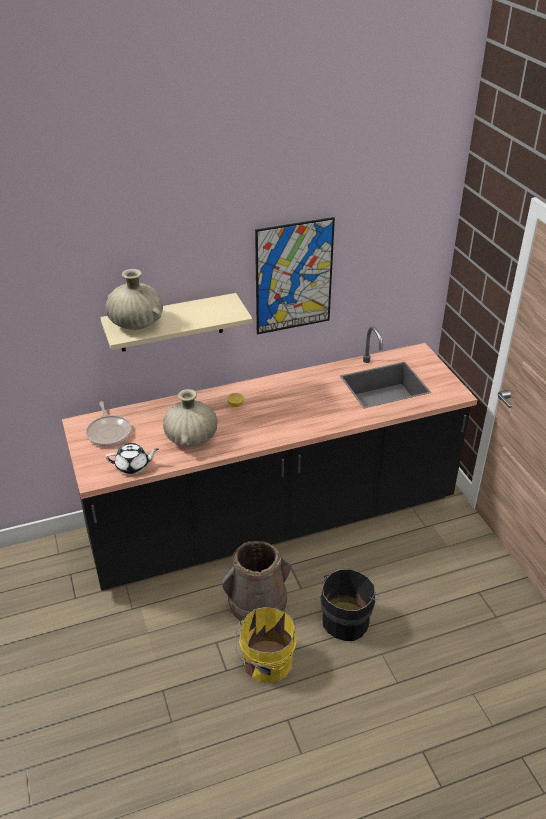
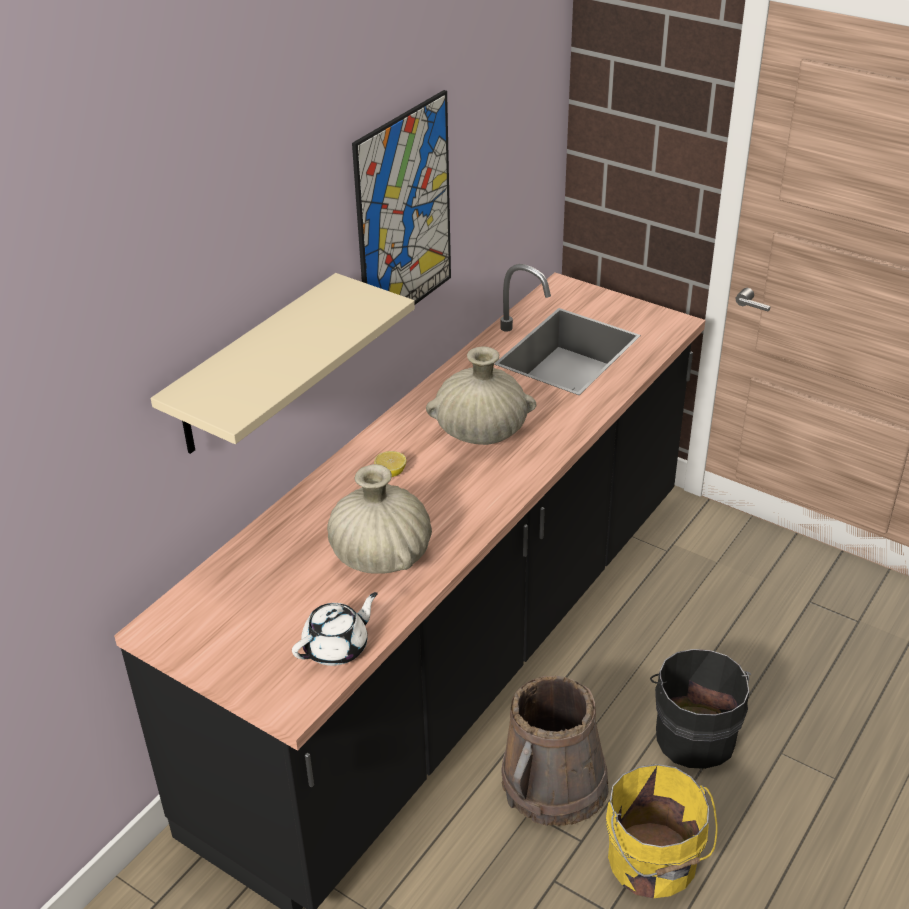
camera: 35 degrees left, 0 degrees up
frying pan [86,401,132,446] -> none
beige vase [106,269,163,330] -> beige vase moved to [426,346,536,445]

